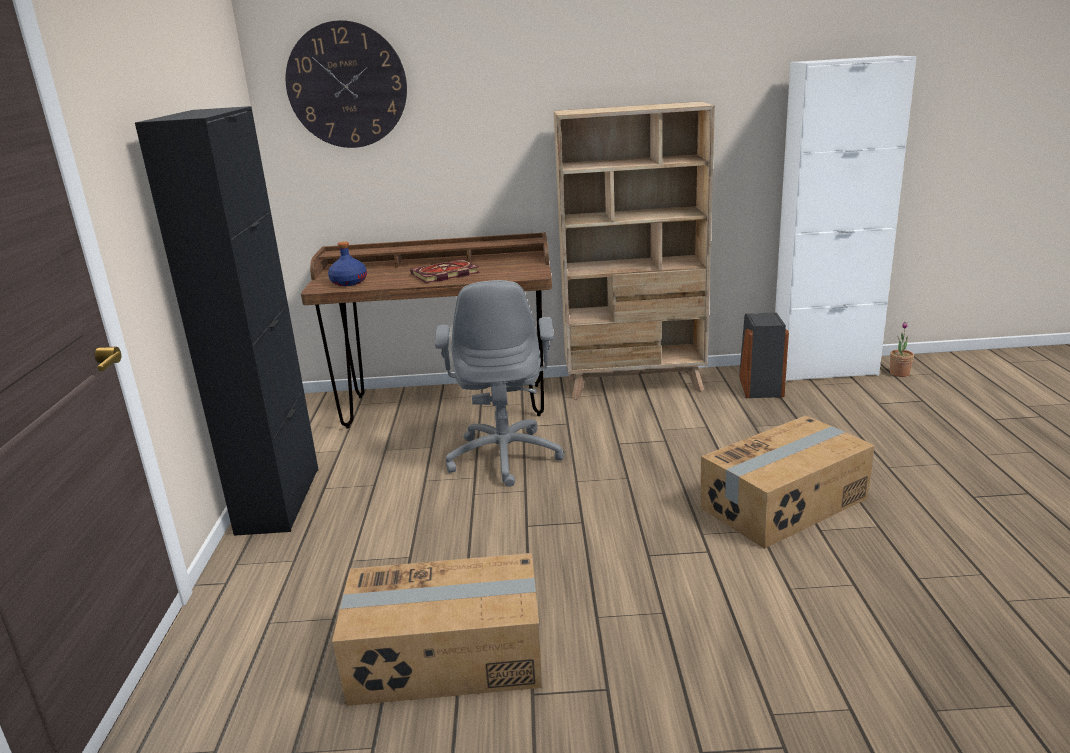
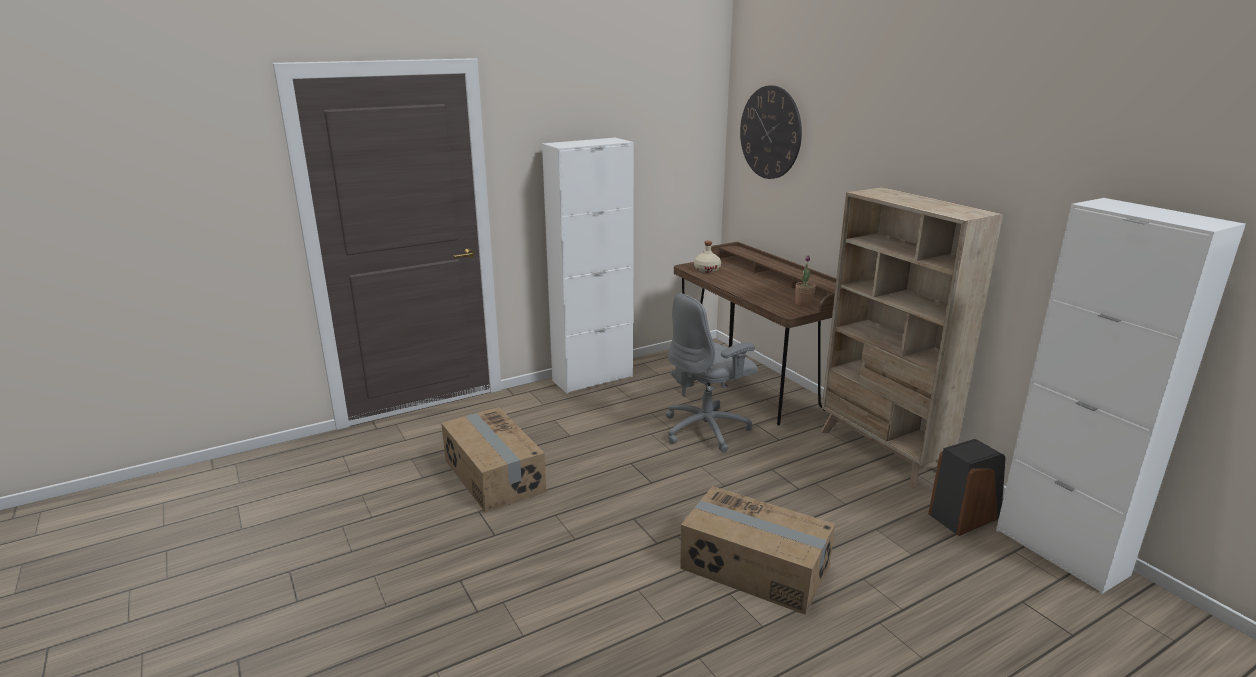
camera: 60 degrees right, 0 degrees up
black cabinet [135,106,319,536] -> white cabinet [542,138,634,393]
blue bottle [328,241,367,286] -> beige bottle [694,241,721,273]
book [410,259,479,283] -> none
potted plant [890,322,914,377] -> potted plant moved to [795,255,816,307]

